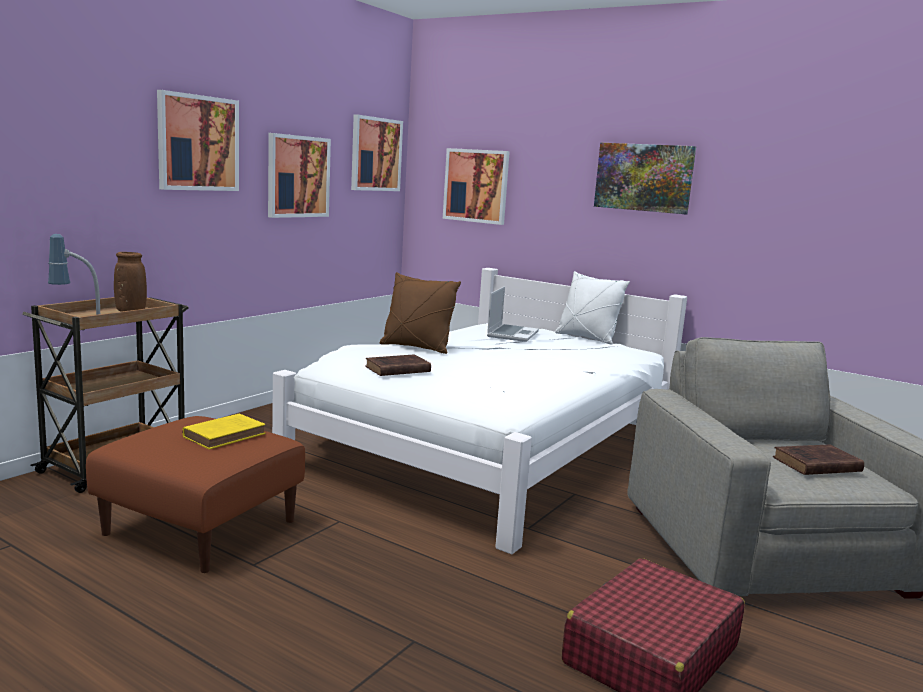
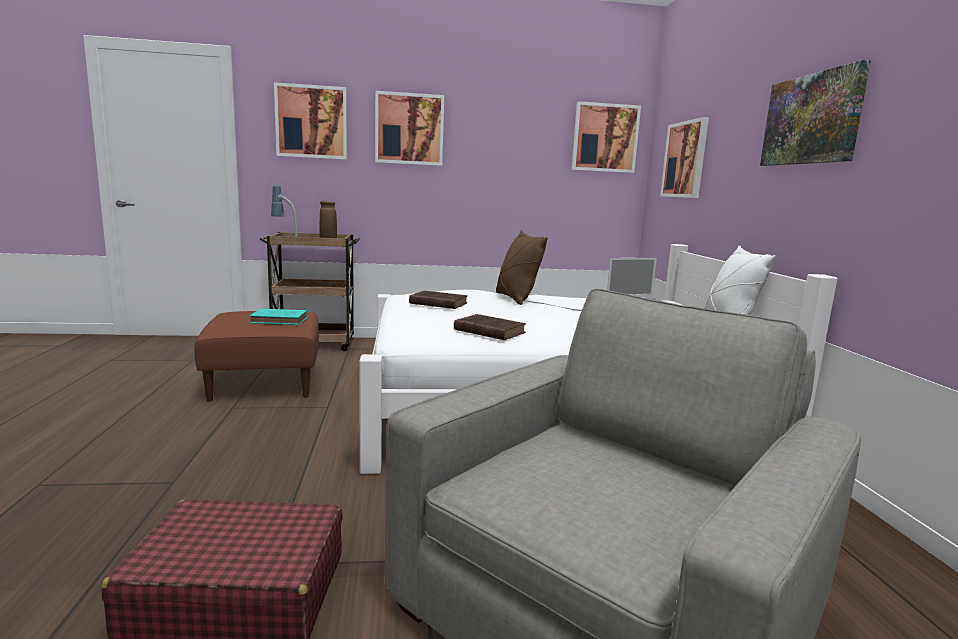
camera: 50 degrees right, 0 degrees up
yellow book [182,413,265,449] -> turquoise book [250,309,308,325]
picture [268,133,331,218] -> picture moved to [274,82,347,160]
brown book [773,445,864,475] -> brown book moved to [454,314,526,340]

